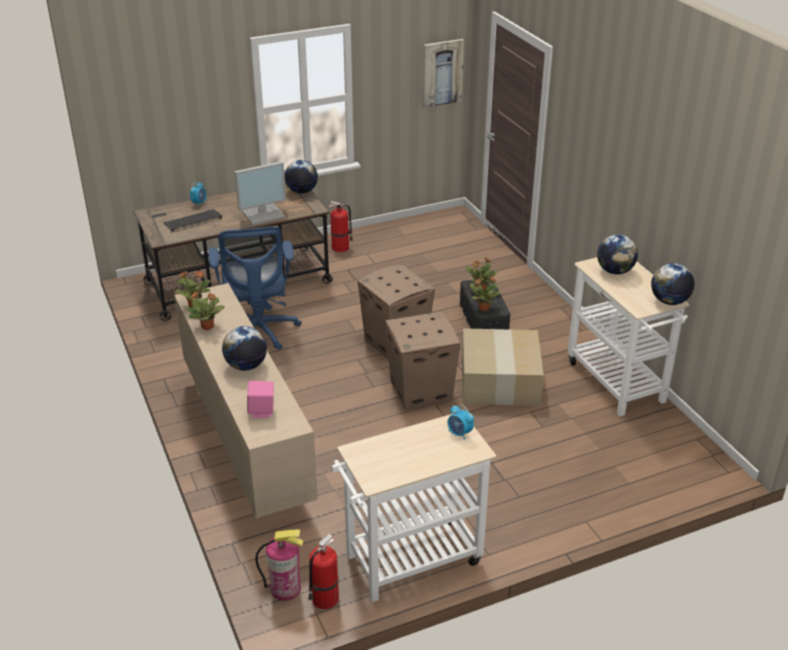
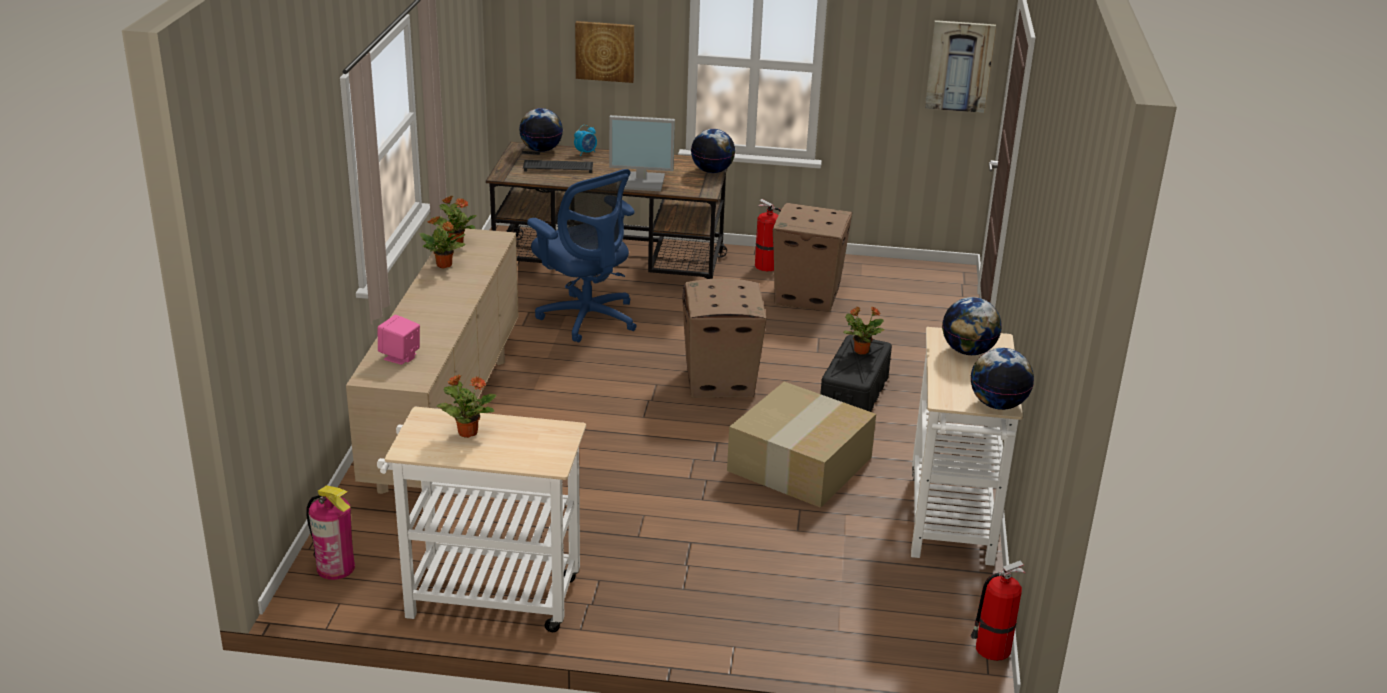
camera: 30 degrees right, 5 degrees down
blue office chair [208,226,302,350] -> blue office chair turned 60 degrees counterclockwise [527,169,637,342]
globe [222,326,267,371] -> globe moved to [519,108,563,152]
fire extinguisher [308,534,339,609] -> fire extinguisher moved to [970,561,1025,661]
cardboard box [385,312,460,410] -> cardboard box moved to [773,203,852,312]
alarm clock [448,405,474,440] -> none
potted plant [470,276,501,311] -> potted plant moved to [437,374,496,438]
none -> picture [575,21,634,83]

